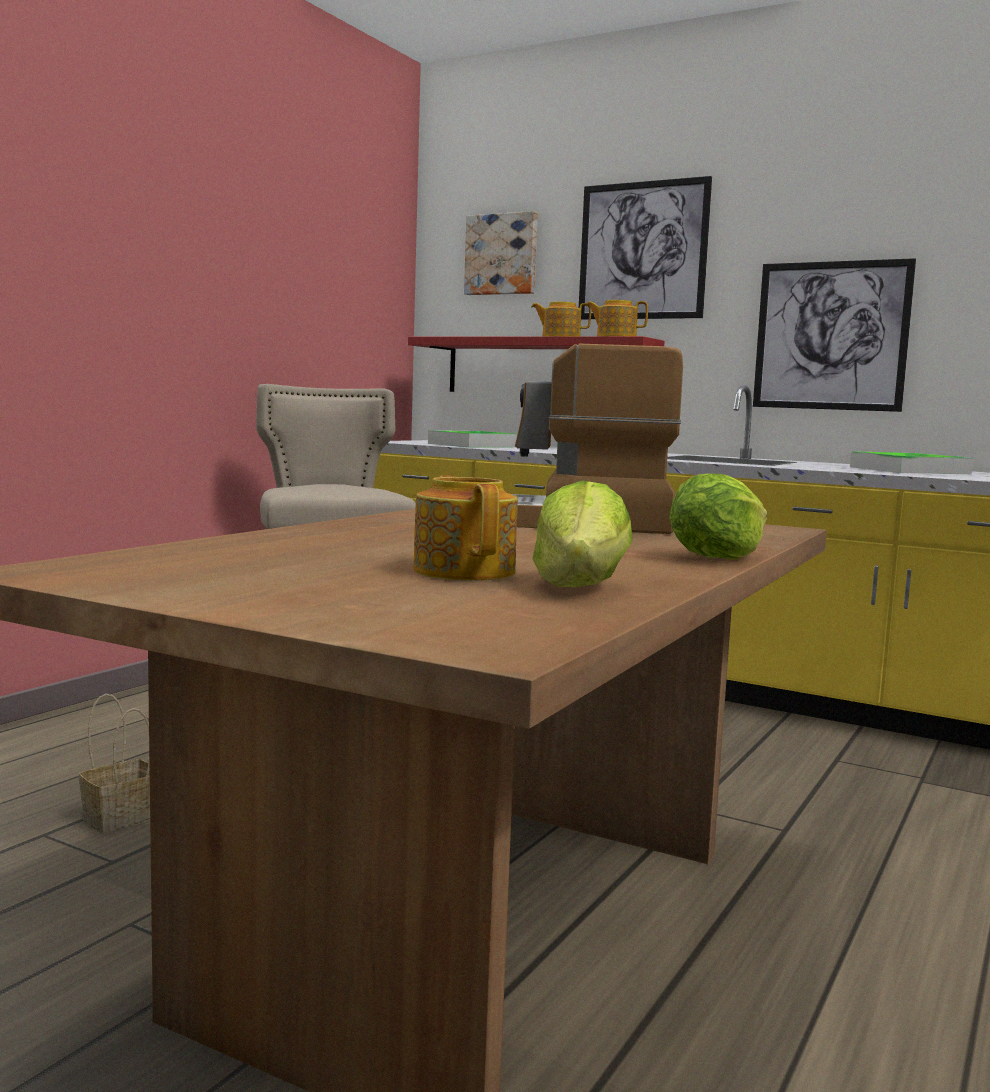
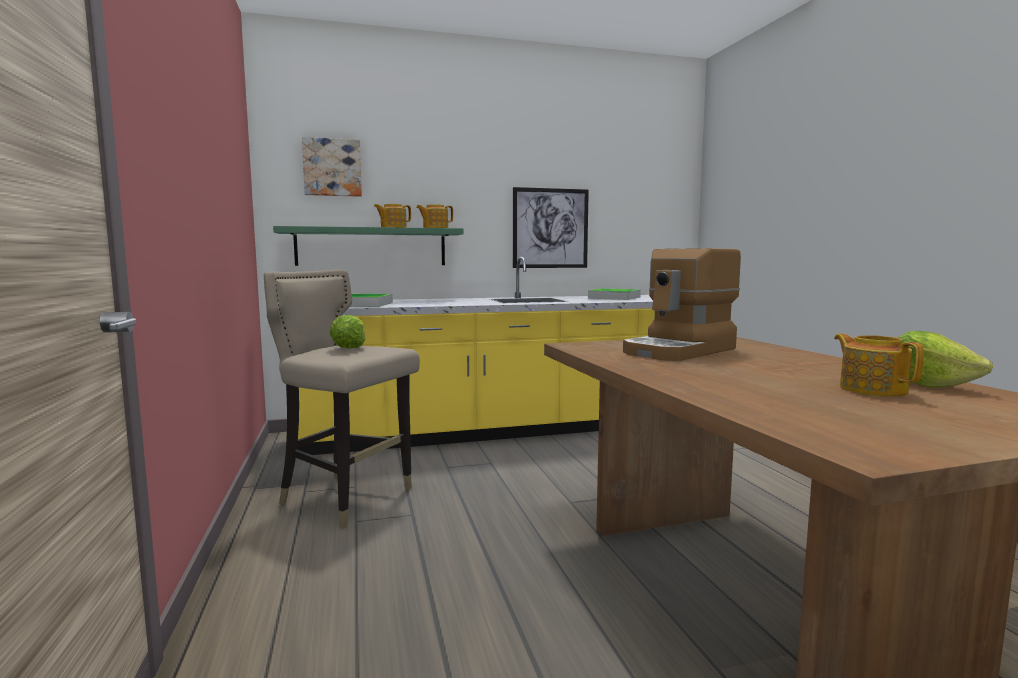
camera: 45 degrees left, 0 degrees up
basket [79,694,150,833] -> none
red shelf [408,336,664,392] -> green shelf [273,226,463,266]
teapot [413,475,518,581] -> teapot turned 45 degrees clockwise [834,334,924,397]
picture [579,176,712,319] -> none
lettuce [669,473,767,560] -> lettuce moved to [330,315,366,349]

